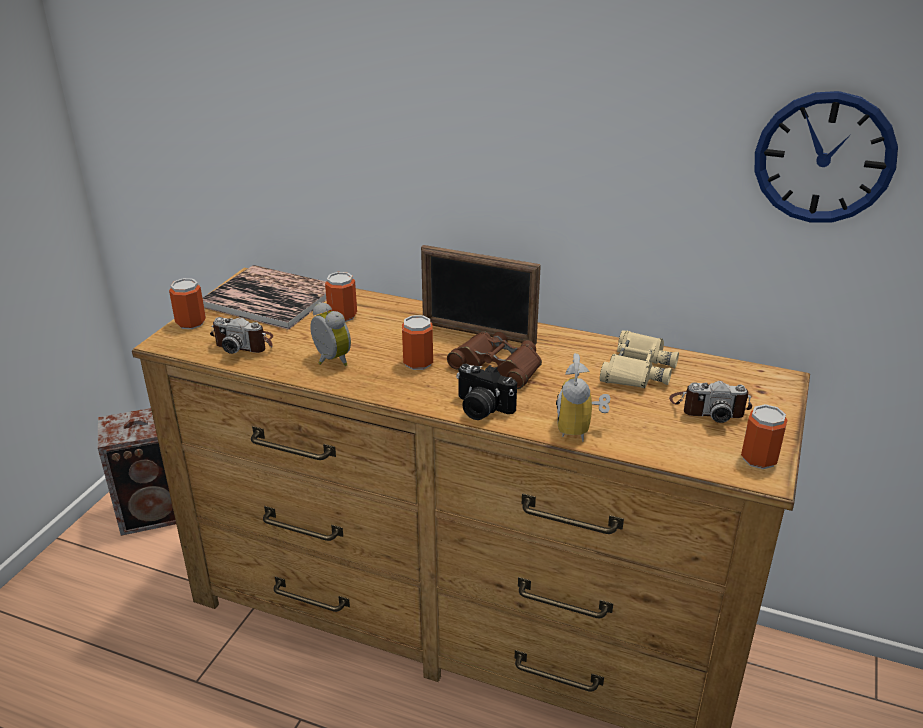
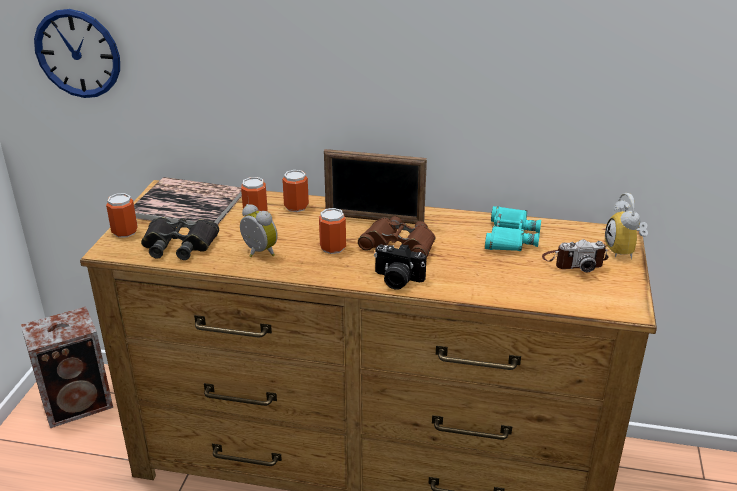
camera: 10 degrees left, 0 degrees up
camera [210,317,273,354] -> black binoculars [141,217,219,260]
alarm clock [556,353,611,442] -> alarm clock moved to [605,193,648,259]
beige binoculars [600,330,679,388] -> turquoise binoculars [485,206,541,251]
can [741,404,788,469] -> can moved to [282,170,309,212]
wall clock [755,91,898,223] -> wall clock moved to [34,9,120,98]

